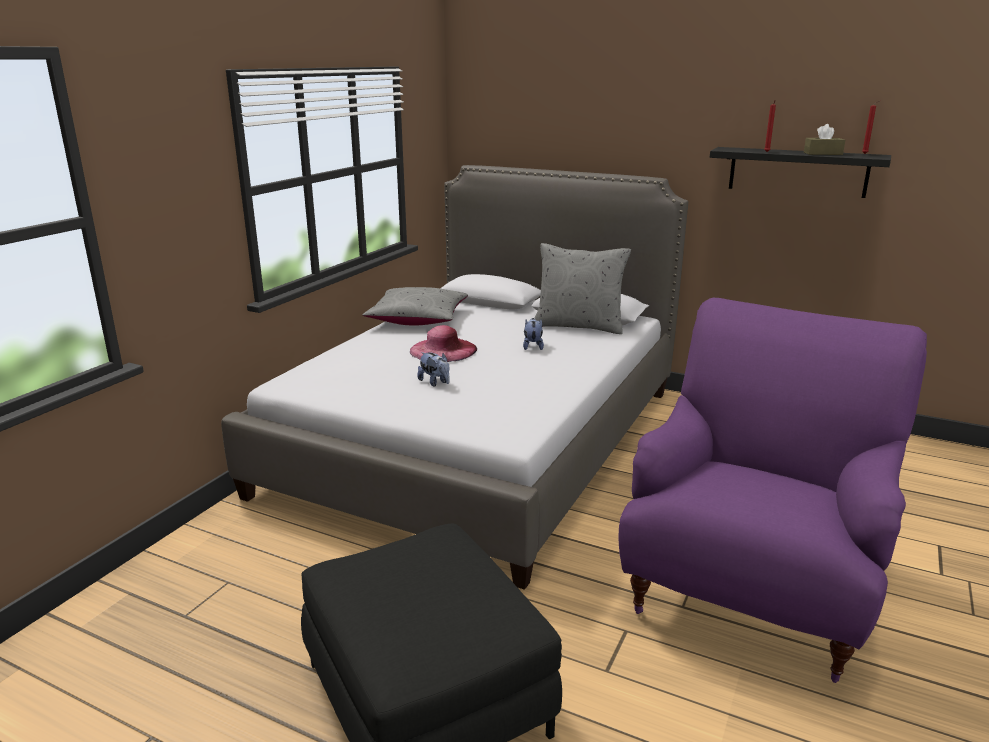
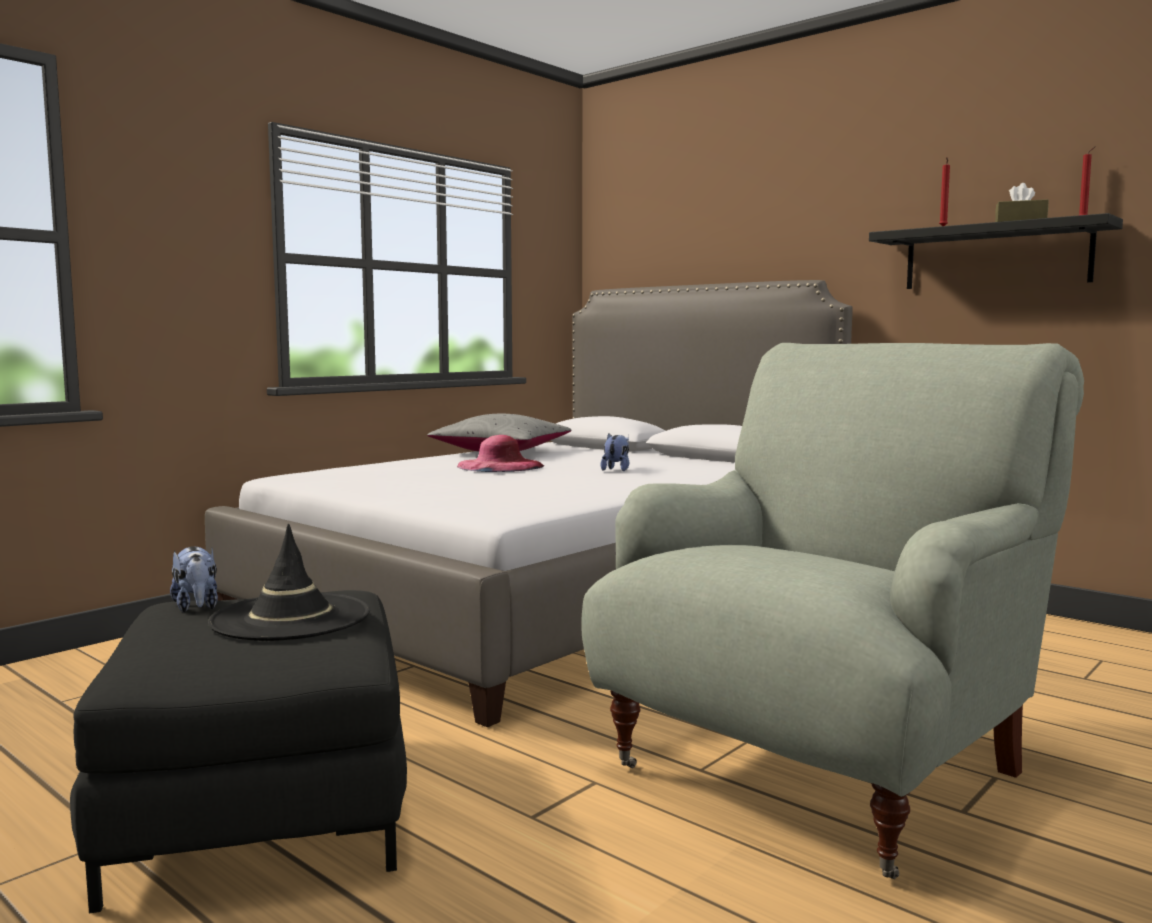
camera: 15 degrees right, 15 degrees down
plush toy [417,352,450,387] -> plush toy moved to [170,546,218,612]
grey pillow [535,243,631,334] -> none
purple armchair [619,298,927,683] -> grey armchair [581,343,1084,879]
none -> black hat [208,524,370,641]

